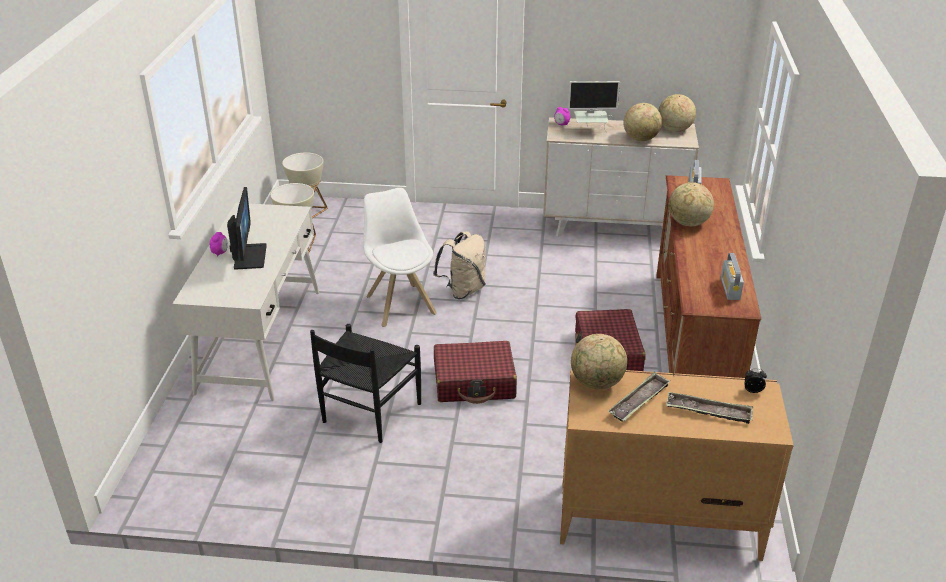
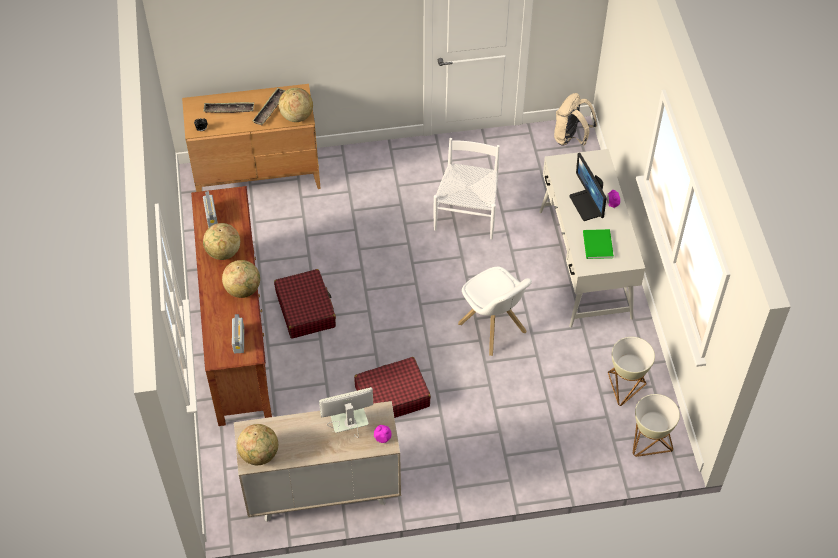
camera: 165 degrees right, 20 degrees up
black chair [310,324,421,443] -> white chair [434,138,500,240]
beige backpack [433,231,486,299] -> beige backpack moved to [554,93,597,146]
red suitcase [434,341,517,404] -> red suitcase moved to [354,357,431,418]
globe [623,103,662,141] -> globe moved to [203,223,240,260]
none -> green book [583,229,614,259]

